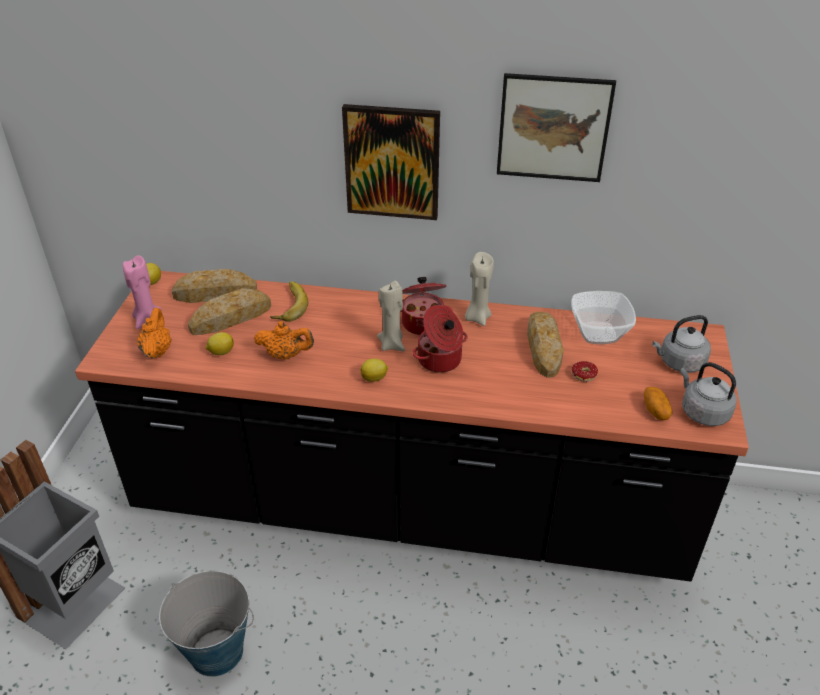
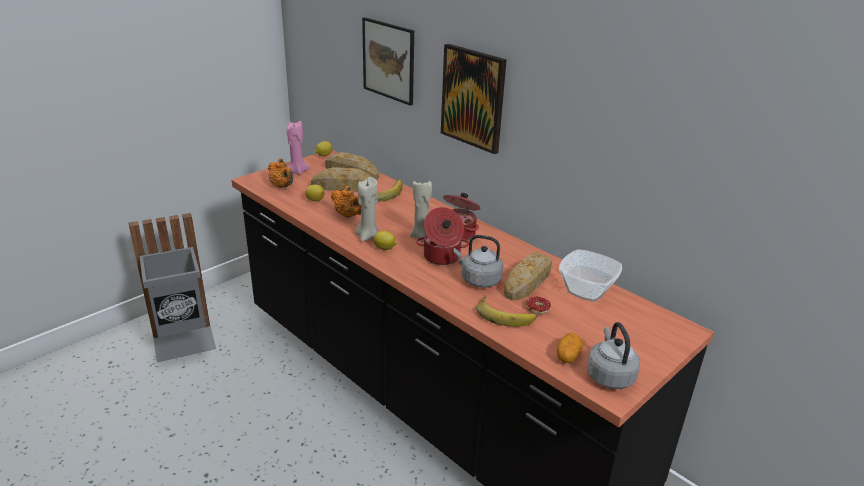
camera: 35 degrees right, 10 degrees down
orange teapot [137,308,172,359] -> orange teapot turned 105 degrees clockwise [268,158,293,188]
bucket [159,570,254,677] -> none
beige candle [465,252,494,326] -> beige candle moved to [355,177,378,242]
picture [497,73,616,182] -> picture moved to [362,17,414,106]
grey kettle [652,315,711,373] -> grey kettle moved to [454,235,503,288]
none -> banana [476,296,537,327]

